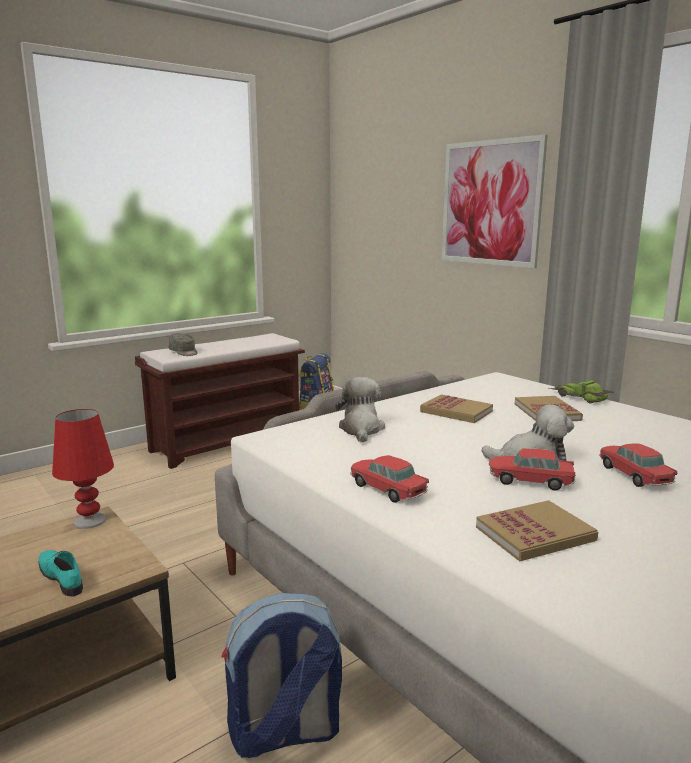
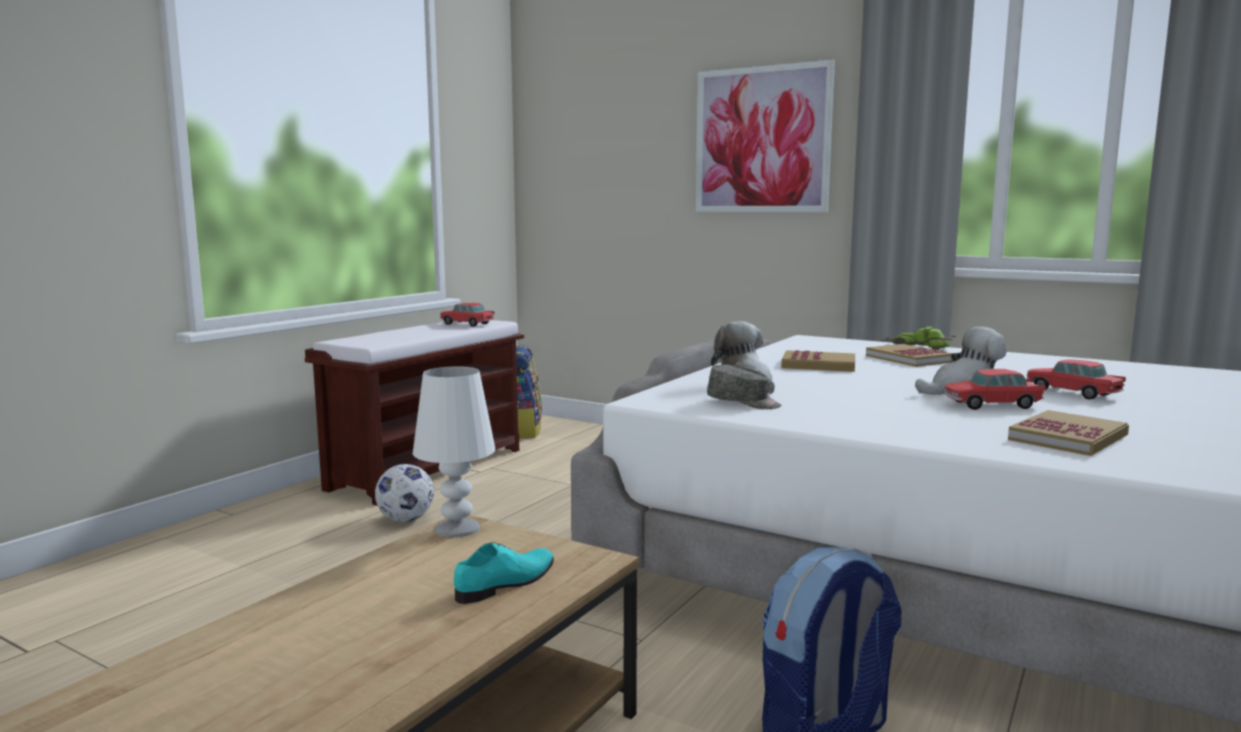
camera: 20 degrees left, 5 degrees down
turquoise shoe [39,550,83,597] -> turquoise shoe turned 105 degrees clockwise [454,542,554,604]
red table lamp [52,409,114,529] -> white table lamp [413,367,495,537]
grey cap [169,333,198,356] -> grey cap moved to [707,365,782,409]
toy car [350,455,429,503] -> toy car moved to [440,303,494,327]
none -> football [375,464,434,522]

